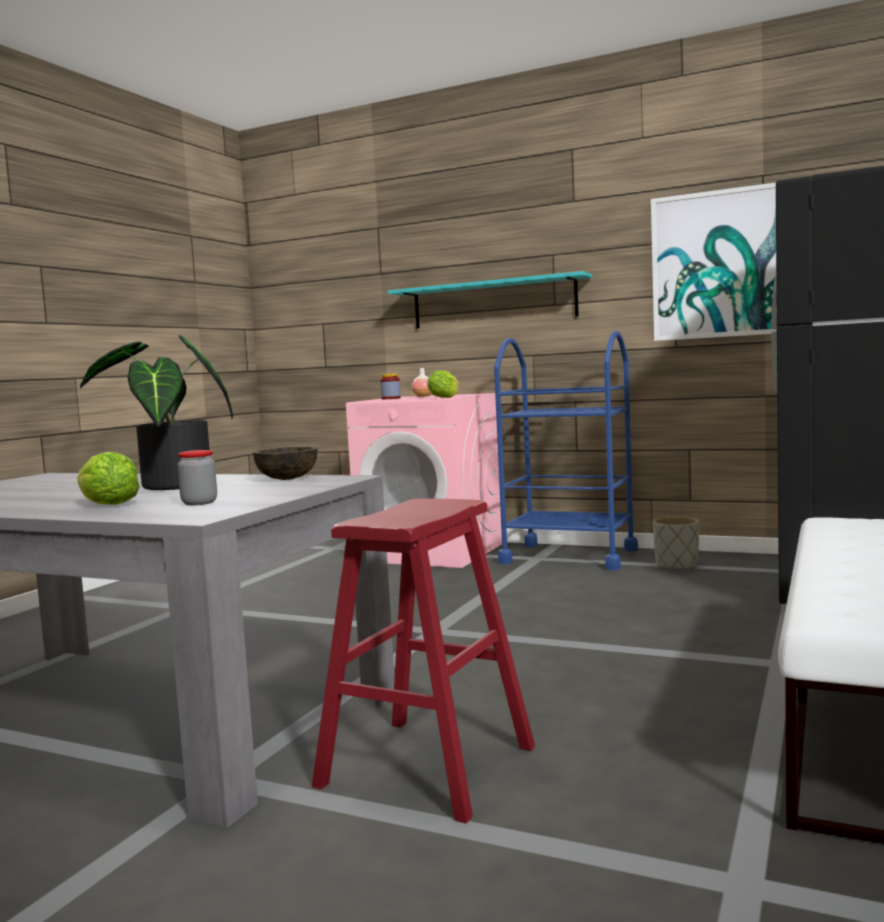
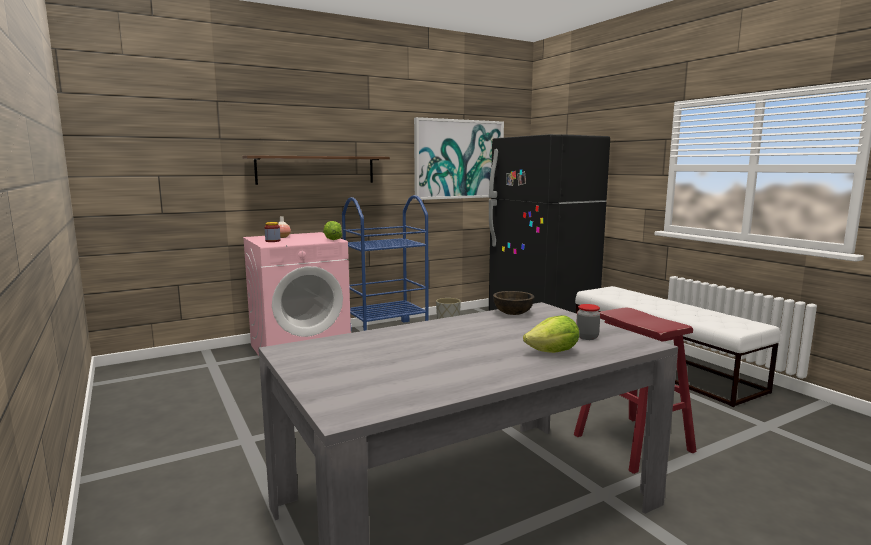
camera: 55 degrees left, 5 degrees up
potted plant [80,335,233,490] -> none
turquoise shelf [388,271,592,329] -> brown shelf [242,155,390,185]

